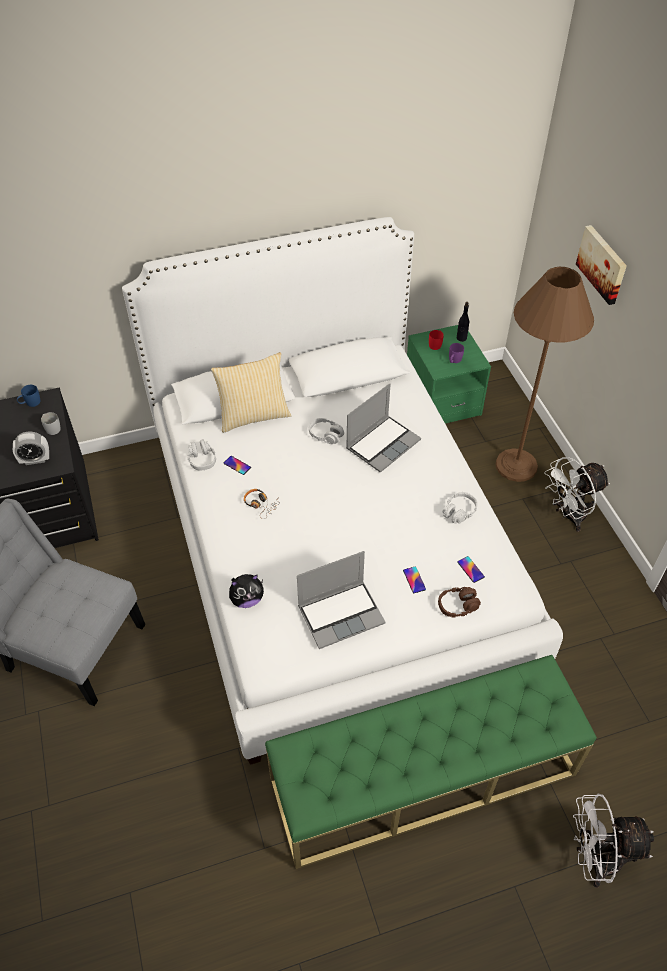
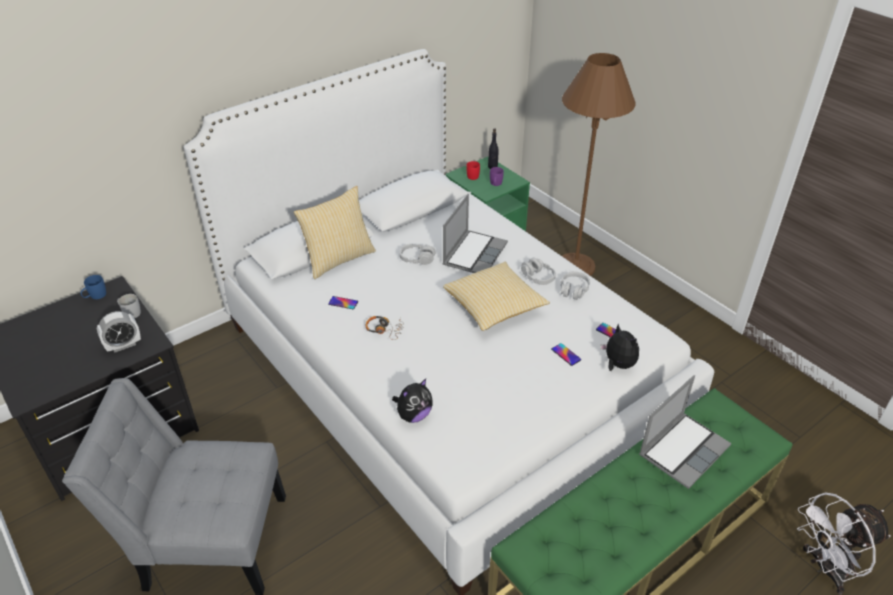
camera: 20 degrees left, 10 degrees down
grey headphones [188,439,216,471] -> grey headphones moved to [521,257,556,285]
laptop [297,551,385,649] -> laptop moved to [639,375,731,489]
brown headphones [438,587,481,618] -> plush toy [600,324,639,371]
white fan [544,457,610,532] -> none
picture [576,225,627,305] -> none
none -> pillow [443,262,550,331]

